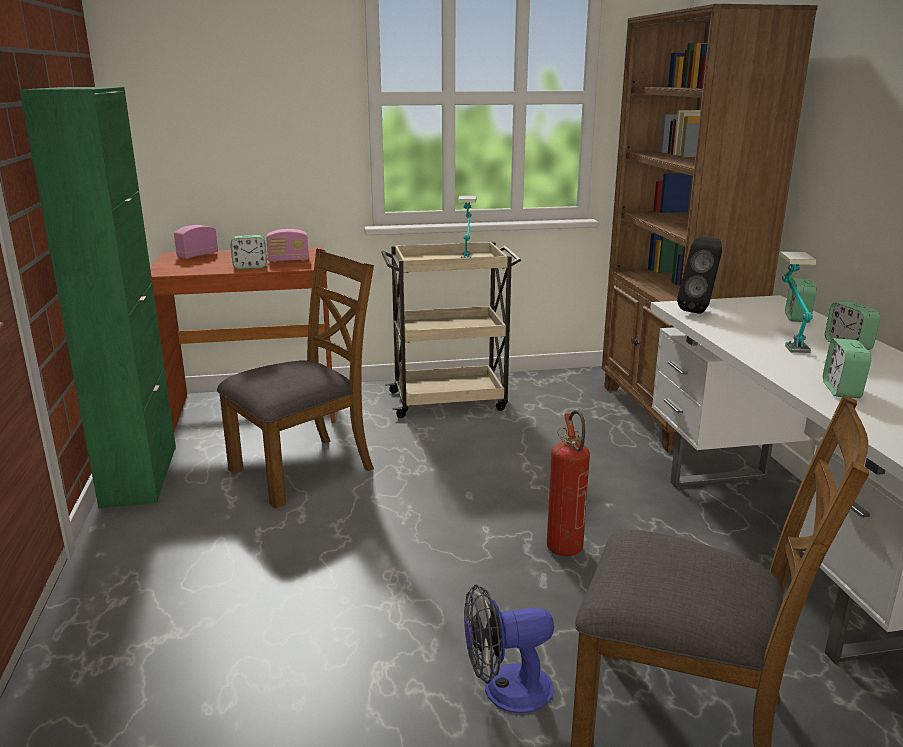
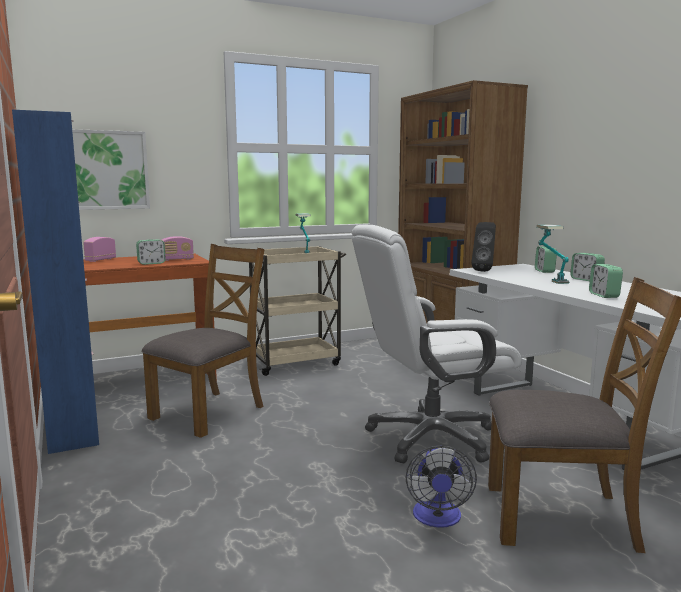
camera: 15 degrees left, 10 degrees down
green cabinet [19,87,176,508] -> blue cabinet [12,110,99,454]
fan [464,584,554,714] -> fan turned 60 degrees counterclockwise [406,446,477,527]
fire extinguisher [547,410,590,556] -> white office chair [352,225,522,464]
none -> picture [72,129,150,210]

